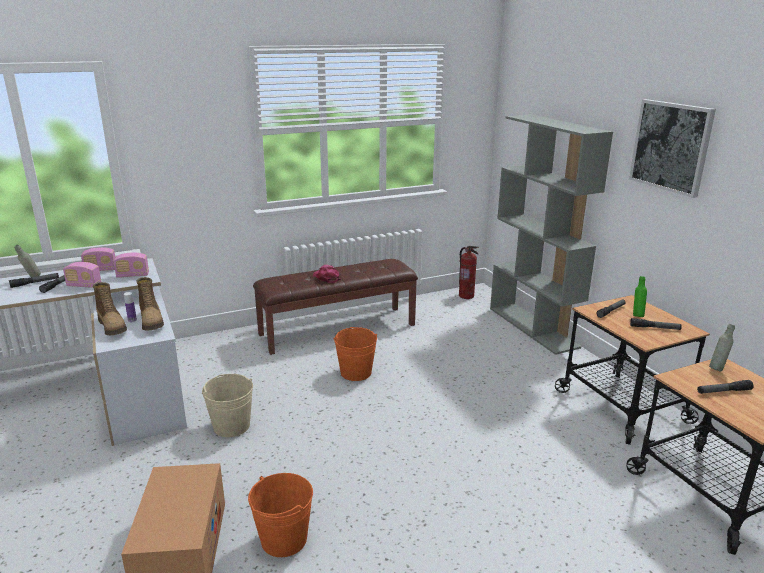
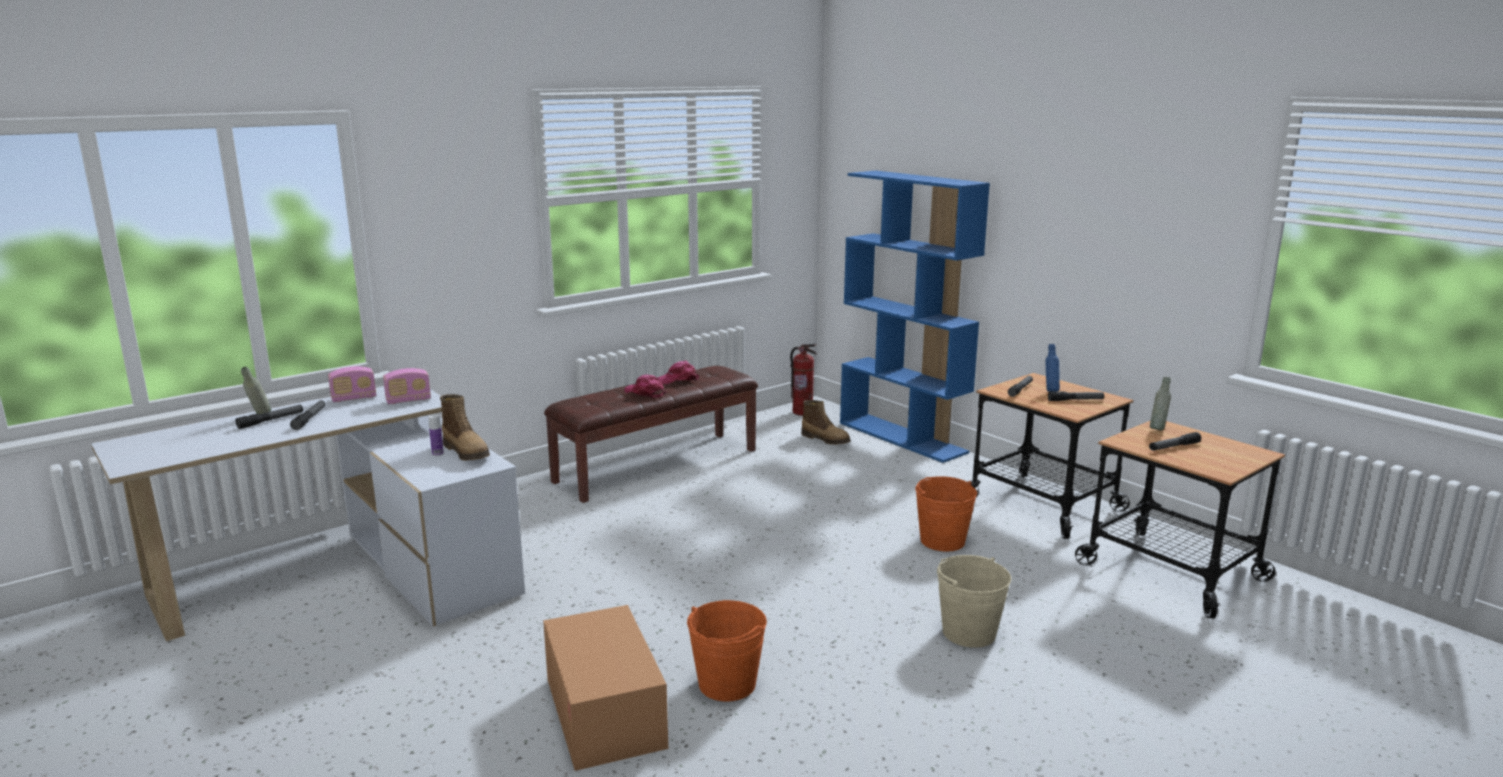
camera: 15 degrees left, 5 degrees down
radio [63,262,101,288] -> none
boot [93,282,127,335] -> boot moved to [801,400,850,445]
beige bucket [202,374,253,437] -> beige bucket moved to [937,555,1011,648]
orange bucket [334,327,377,381] -> orange bucket moved to [915,476,977,551]
grey bookcase [490,115,613,355] -> blue bookcase [840,171,990,463]
picture [629,99,716,198] -> none
green bottle [633,276,647,317] -> blue bottle [1045,344,1060,392]
none -> pink cap [657,361,699,384]

